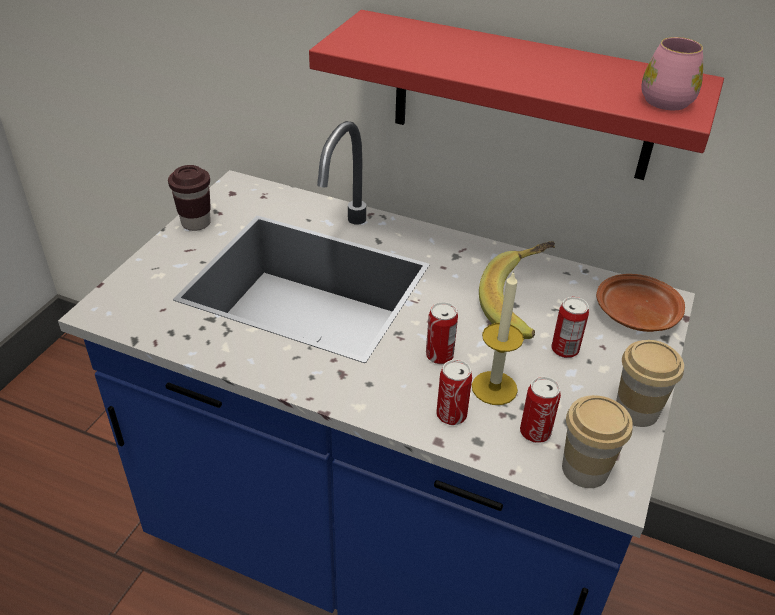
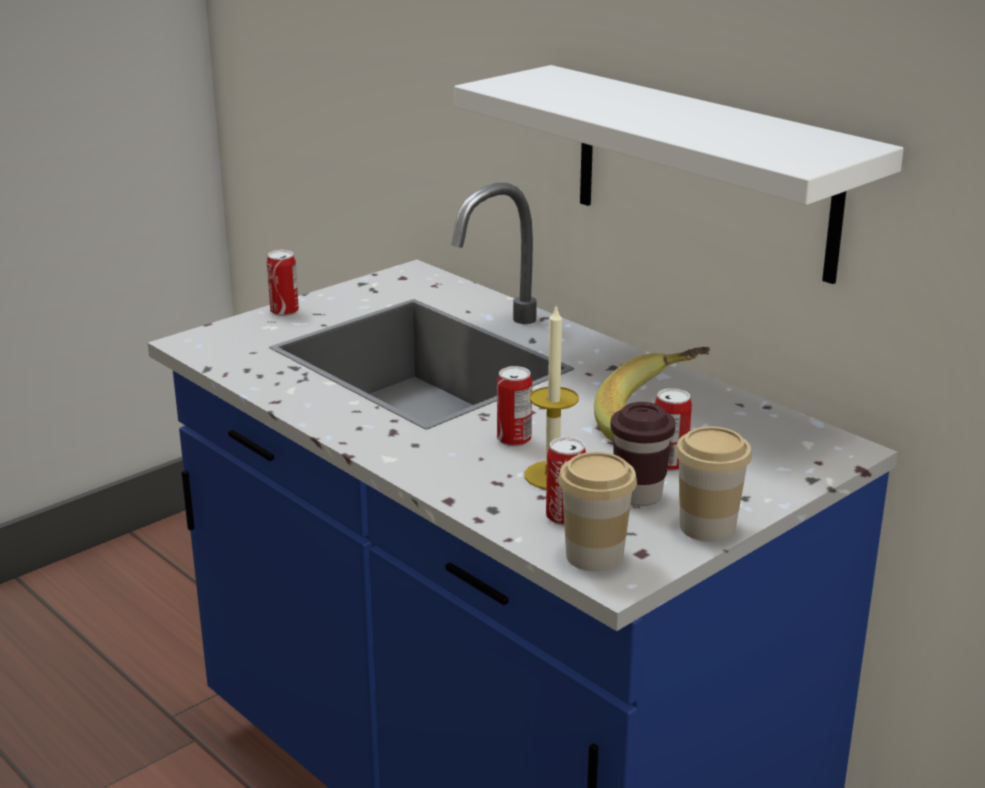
camera: 25 degrees right, 15 degrees down
brown cup [168,165,211,231] -> brown cup moved to [610,402,675,506]
red shelf [309,10,724,180] -> white shelf [454,65,904,284]
can [436,359,472,425] -> can moved to [267,250,299,316]
brown plate [596,274,685,332] -> none
pink mug [641,37,703,110] -> none

